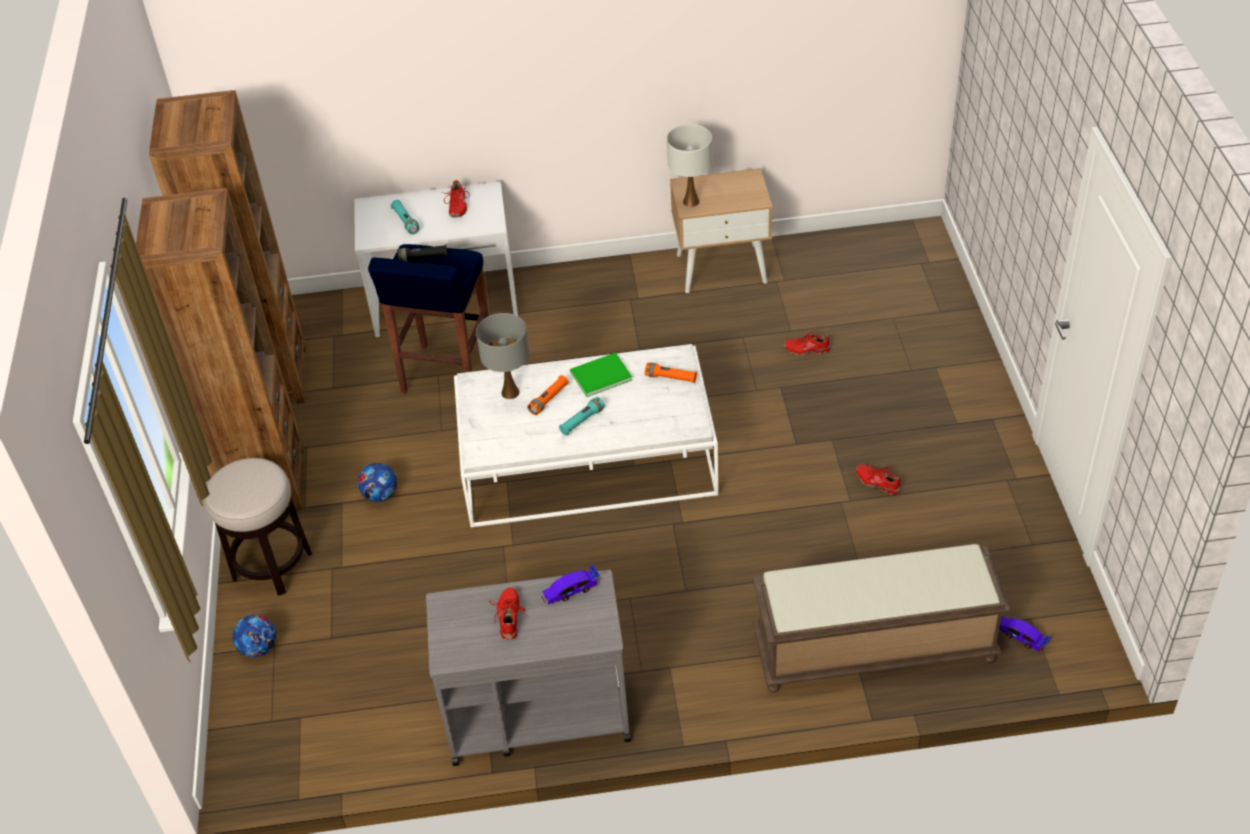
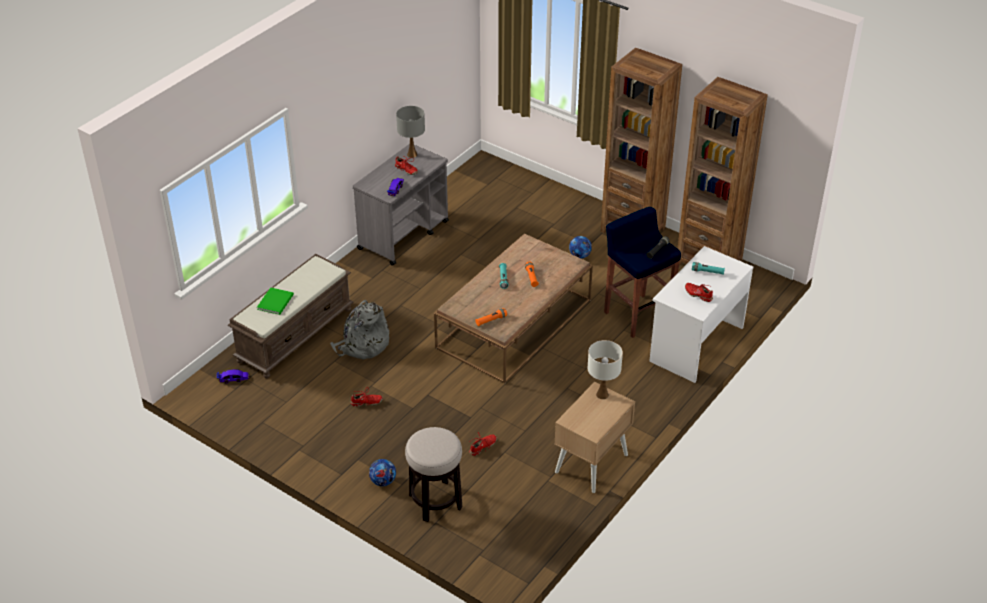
camera: 130 degrees right, 5 degrees down
stool [204,458,312,596] -> stool moved to [405,427,462,522]
football [233,614,276,657] -> football moved to [369,459,396,486]
white coffee table [454,344,718,528] -> brown coffee table [434,234,593,384]
grey table lamp [476,313,529,399] -> grey table lamp moved to [396,106,425,158]
green book [570,353,632,397] -> green book moved to [257,287,294,315]
none -> grey backpack [330,300,389,360]

